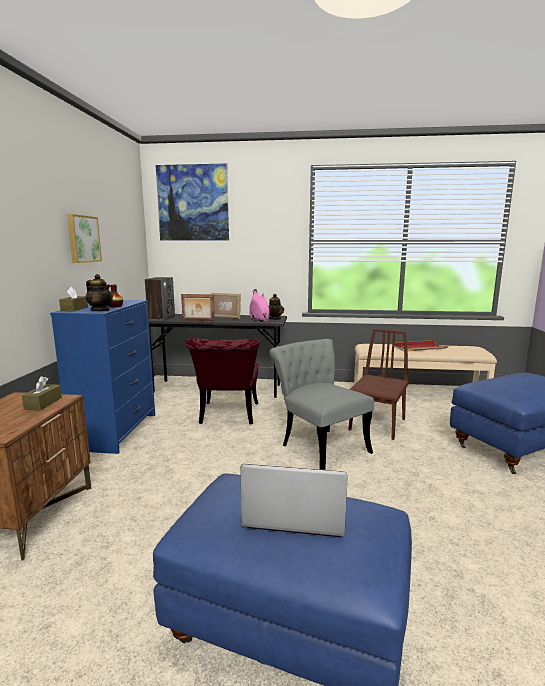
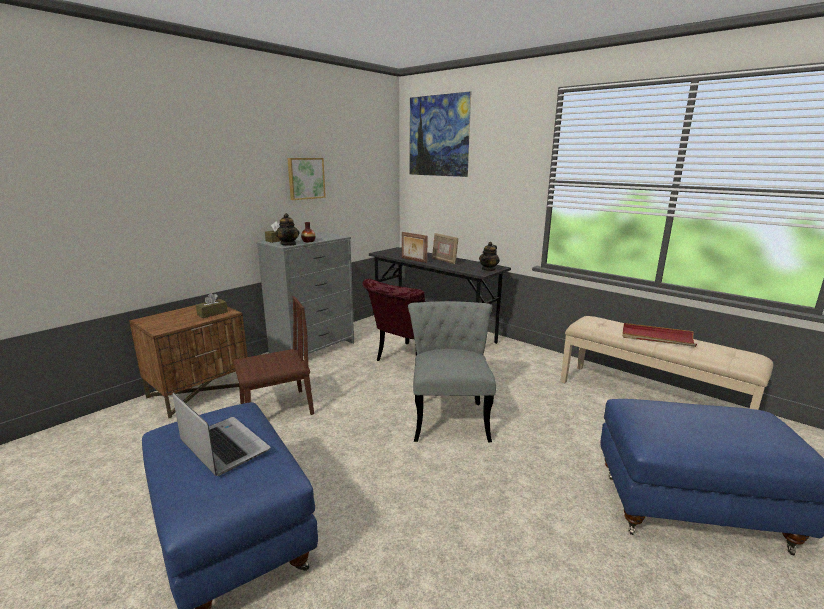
camera: 35 degrees right, 5 degrees up
blue dresser [50,300,155,454] -> grey dresser [256,232,354,356]
speaker [145,277,175,320] -> none
pink vase [249,289,269,322] -> none
brown chair [348,329,409,440] -> brown chair moved to [233,296,314,415]

